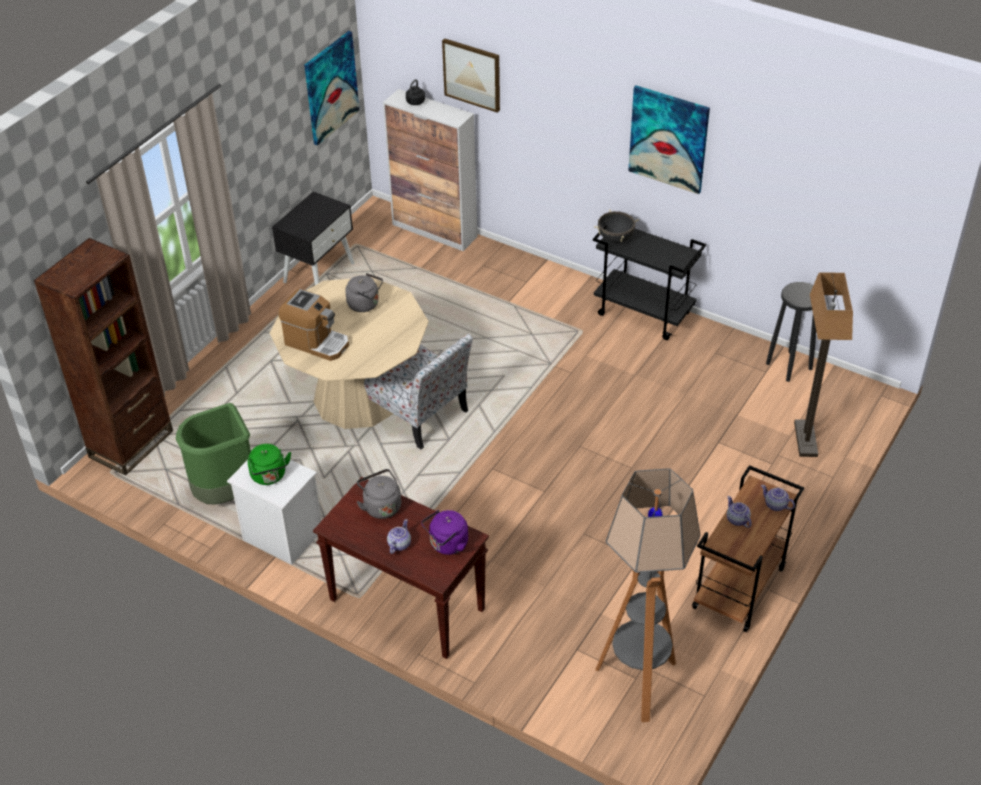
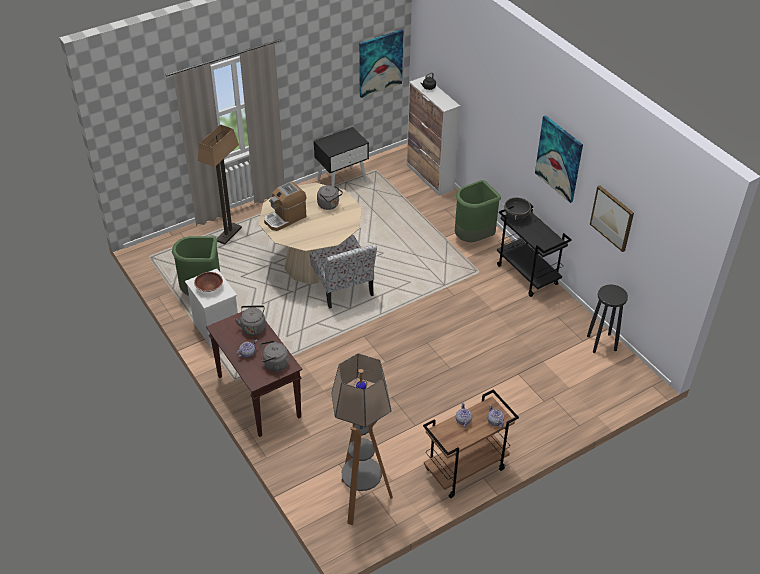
camera: 25 degrees right, 0 degrees up
brown bookcase [34,238,173,475] -> none
green kettle [248,444,291,485] -> brown bowl [194,272,223,292]
coffee machine [279,289,349,361] -> coffee machine turned 90 degrees clockwise [264,182,306,231]
purple kettle [421,510,468,555] -> grey kettle [260,340,289,372]
picture [442,38,500,113] -> picture moved to [590,185,634,252]
floor lamp [794,272,853,457] -> floor lamp moved to [198,124,242,245]
none -> green trash can [455,180,501,242]

